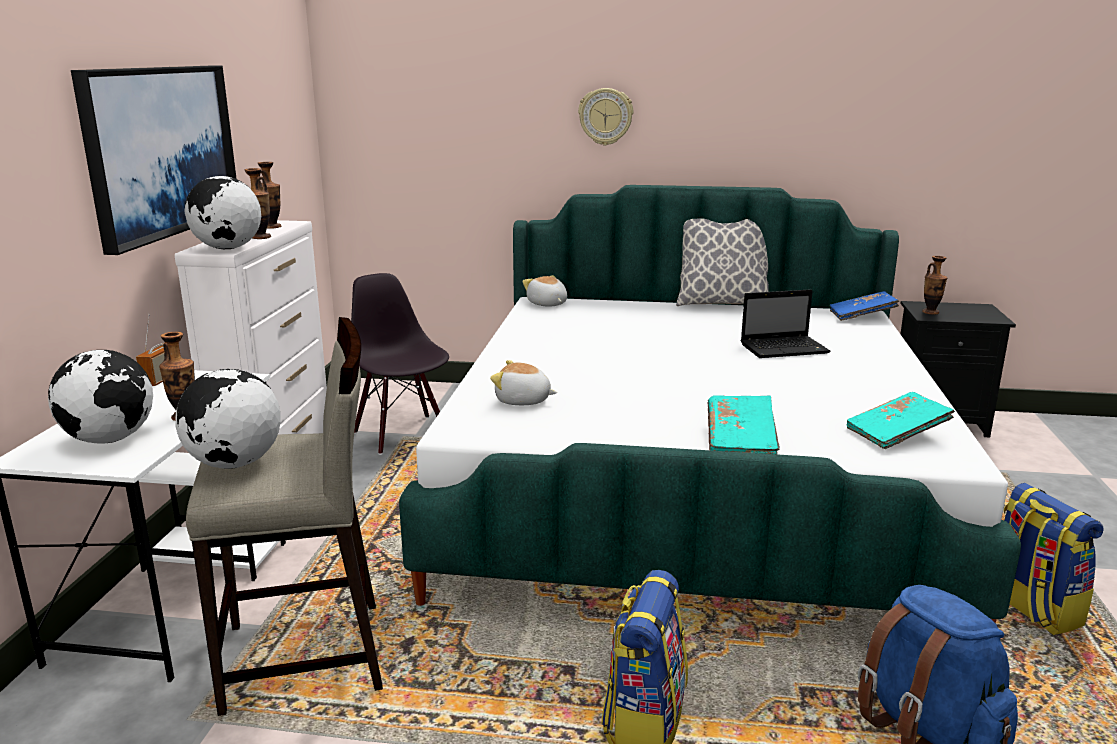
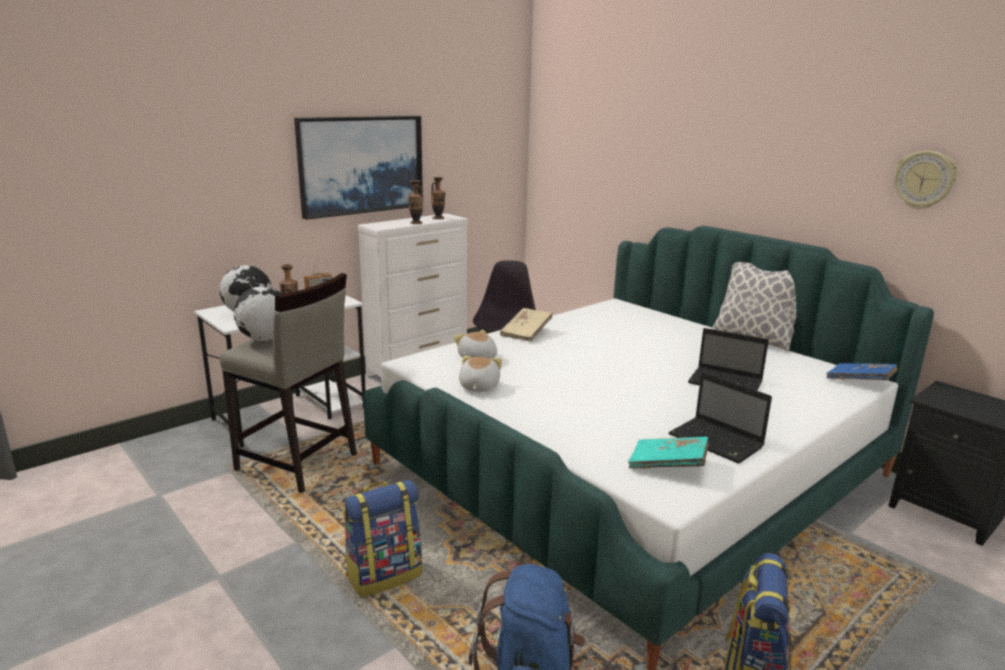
camera: 40 degrees right, 0 degrees up
globe [185,176,261,249] -> none
plush toy [522,275,567,307] -> plush toy moved to [459,356,502,392]
wall clock [578,88,633,146] -> wall clock moved to [894,151,958,209]
turquoise book [707,395,780,454] -> none
vase [922,256,947,314] -> none
none -> beige book [500,308,553,341]
none -> laptop [669,373,772,464]

